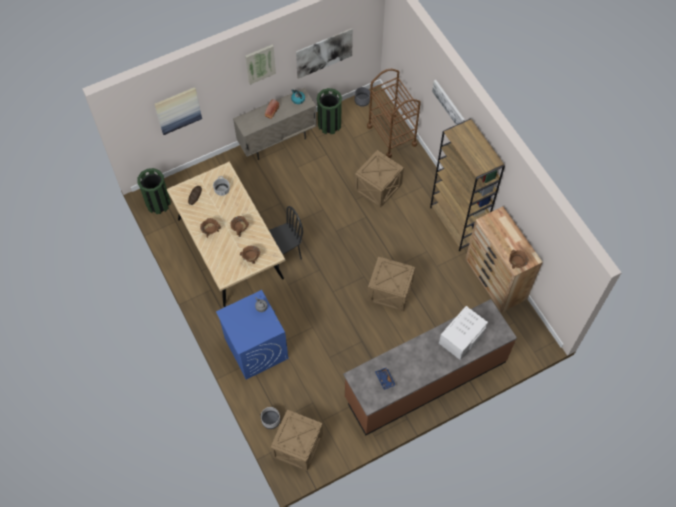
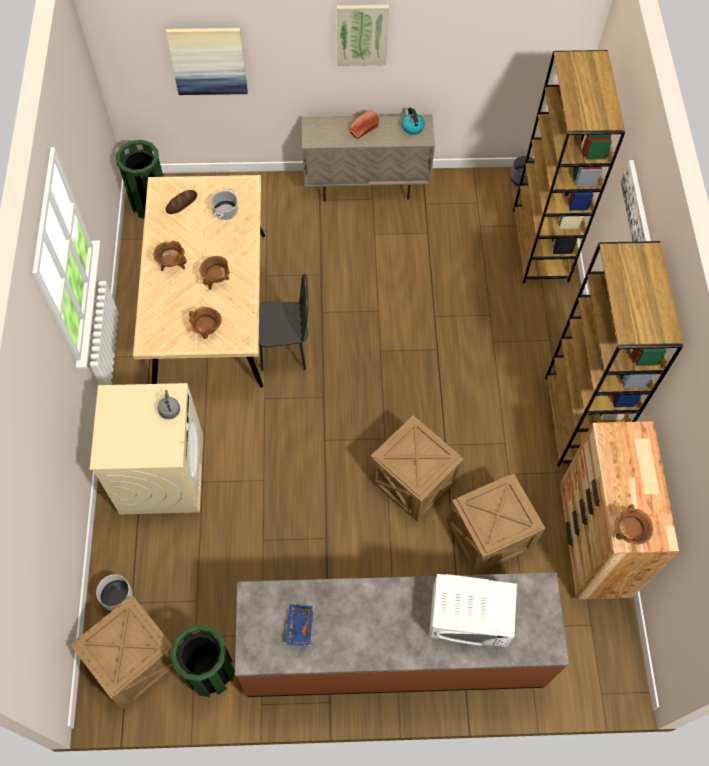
camera: 25 degrees right, 0 degrees up
blue washing machine [216,290,288,380] -> beige washing machine [90,383,203,514]
picture [296,28,353,79] -> none
green trash can [316,88,342,134] -> green trash can moved to [170,624,235,697]
crate [355,150,404,208] -> crate moved to [447,473,545,575]
brown cart [367,69,421,158] -> brown bookcase [513,50,625,284]
white microwave [439,306,488,360] -> white microwave turned 150 degrees counterclockwise [429,574,517,647]

